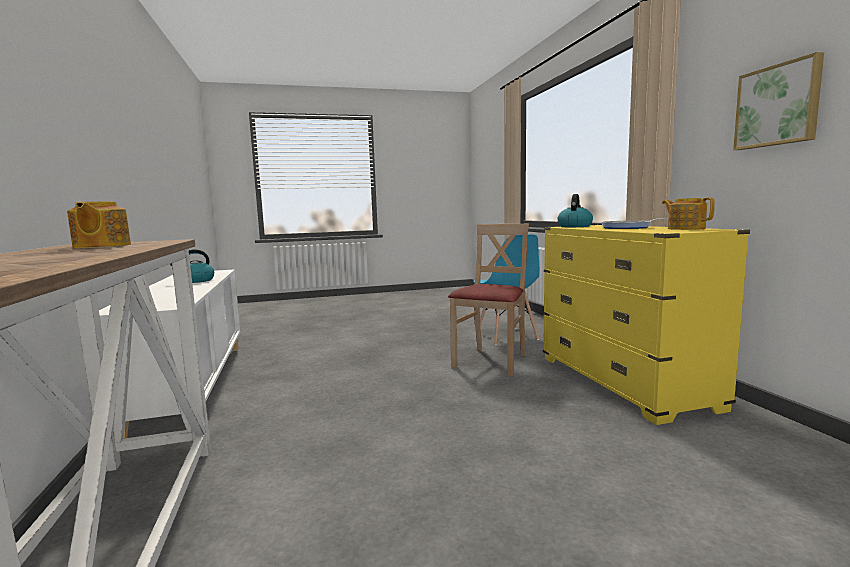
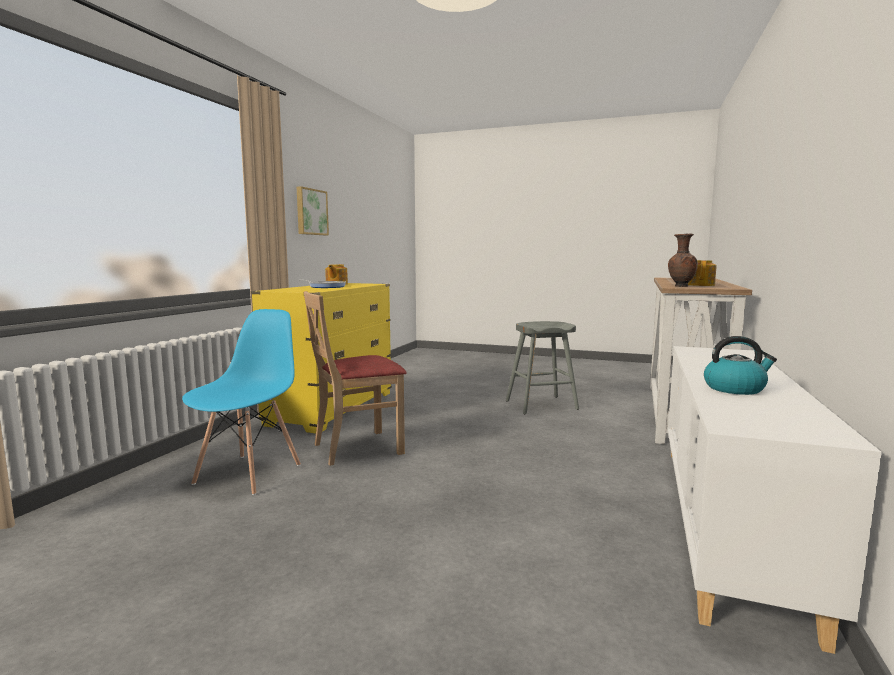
camera: 145 degrees left, 0 degrees up
kettle [558,194,593,227] -> none
none -> grey stool [506,321,579,414]
none -> brown vase [668,234,698,287]

